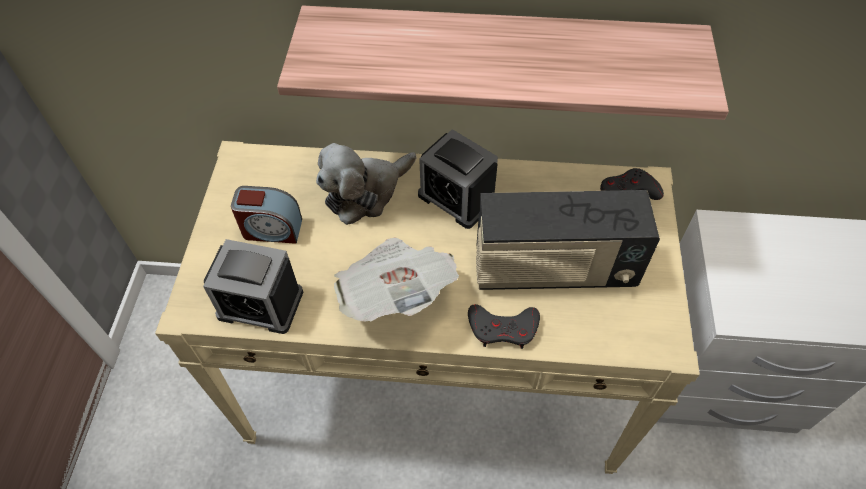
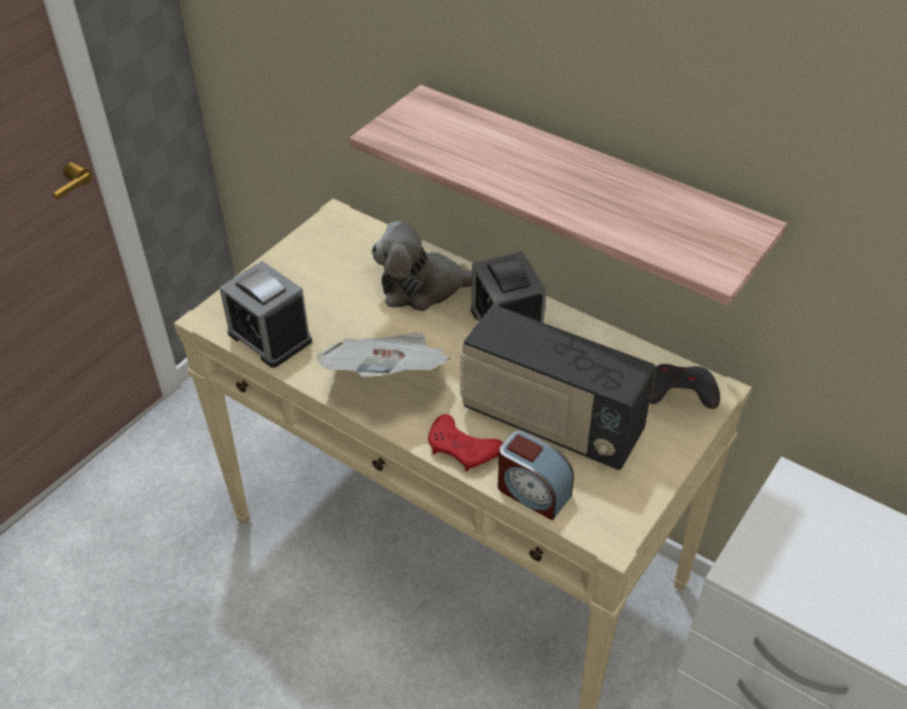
camera: 30 degrees right, 10 degrees down
alarm clock [231,186,302,244] -> alarm clock moved to [498,430,574,520]
grey game controller [468,304,540,349] -> red game controller [428,414,503,472]

